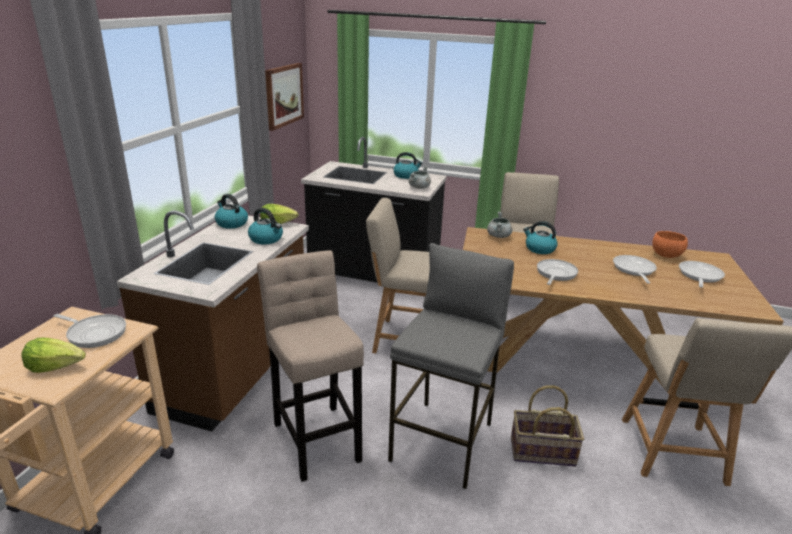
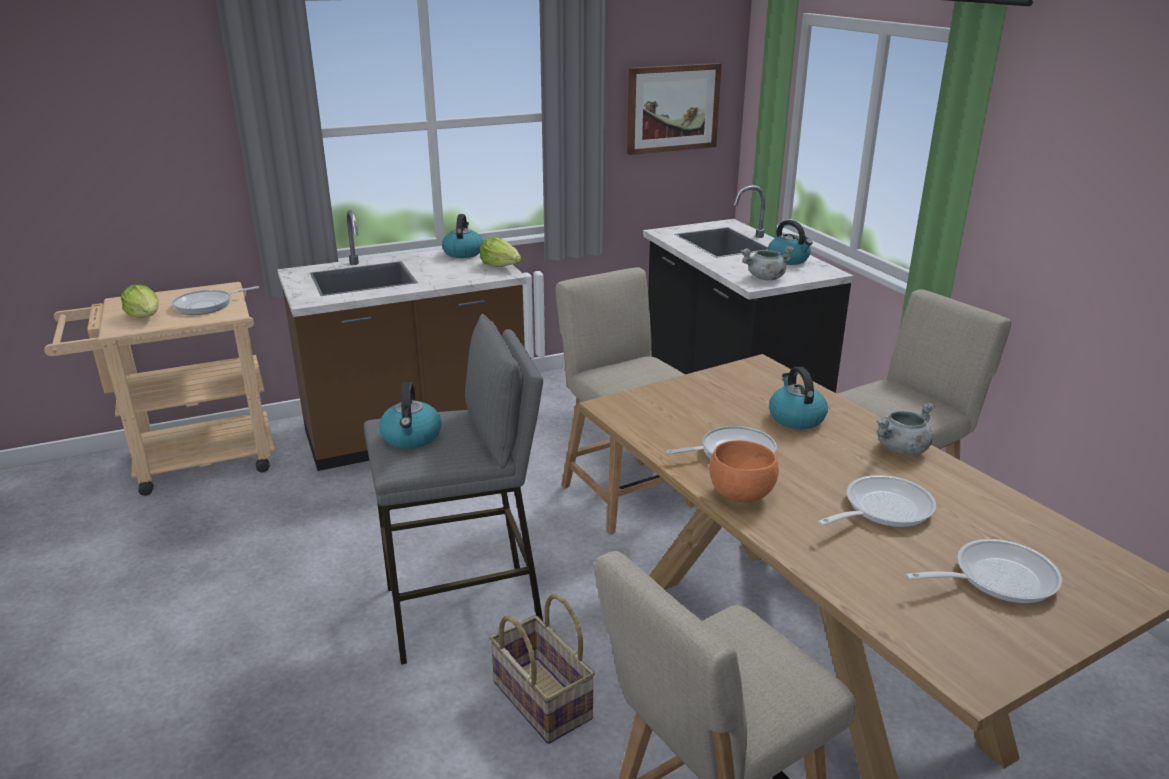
camera: 50 degrees right, 0 degrees up
frying pan [54,314,126,348] -> frying pan turned 75 degrees clockwise [172,286,259,315]
kettle [248,208,283,244] -> kettle moved to [379,382,442,449]
beige stool [257,250,364,482] -> none
grey cooking pot [487,212,513,238] -> grey cooking pot moved to [877,402,935,455]
orange bowl [652,231,688,258] -> orange bowl moved to [709,440,779,502]

